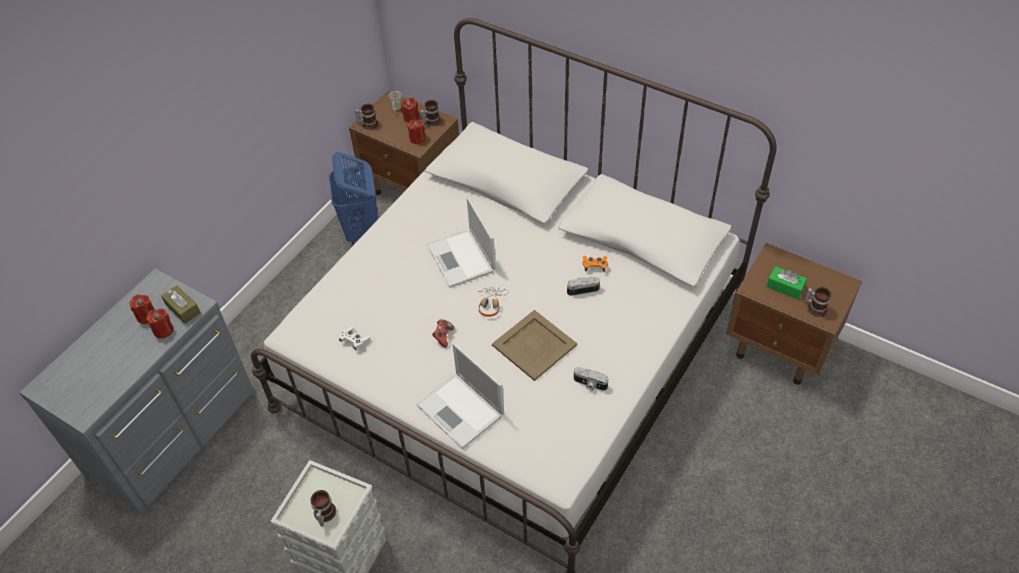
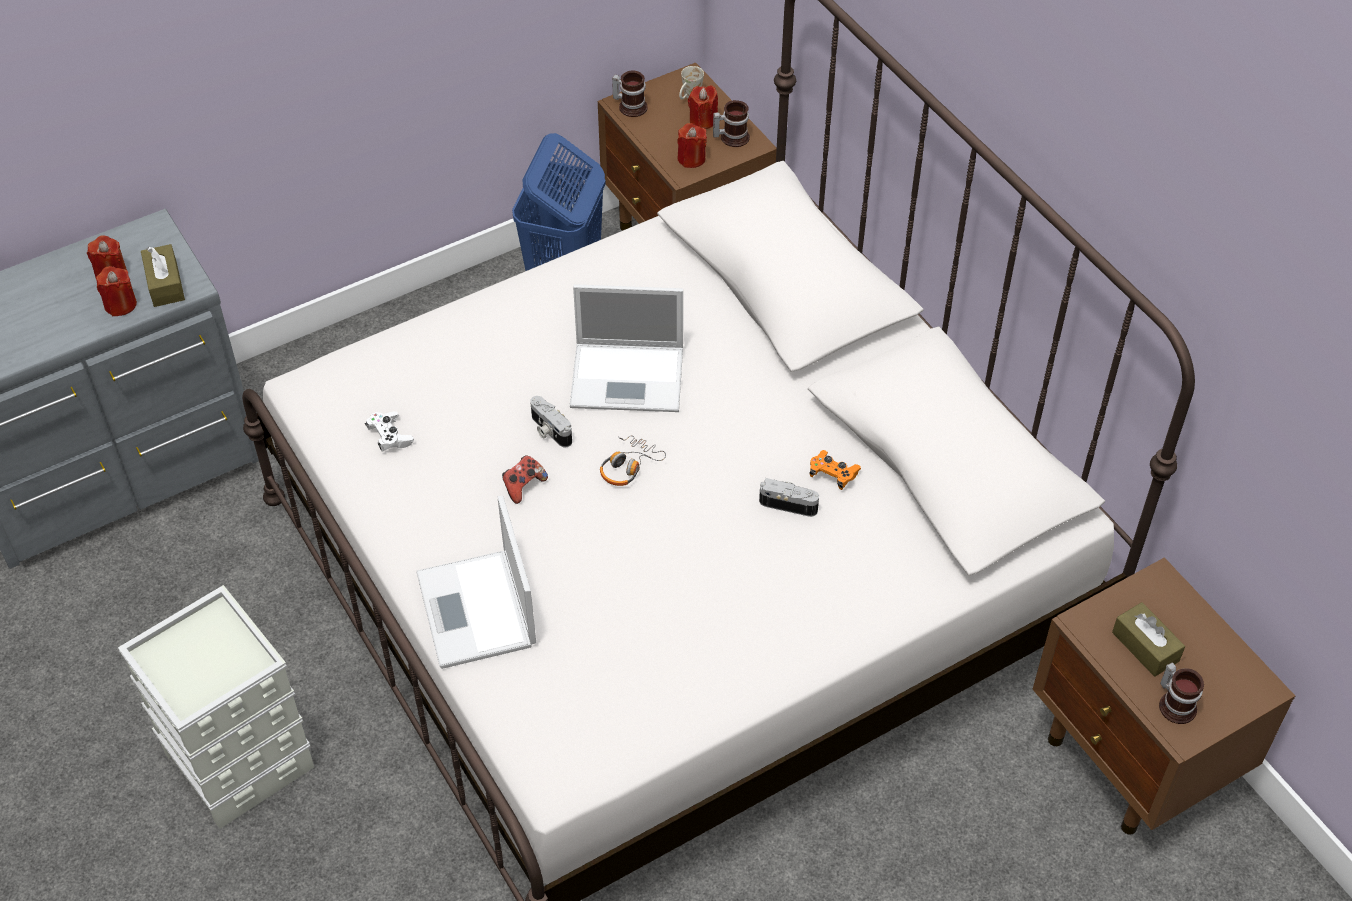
camera: 25 degrees right, 0 degrees up
mug [310,490,336,527] -> none
laptop [427,197,496,288] -> laptop turned 90 degrees counterclockwise [570,284,683,412]
beige tray [492,310,577,381] -> none
camera [574,367,608,391] -> camera moved to [530,396,572,447]
green tissue box [766,266,807,299] -> brown tissue box [1112,602,1185,677]

